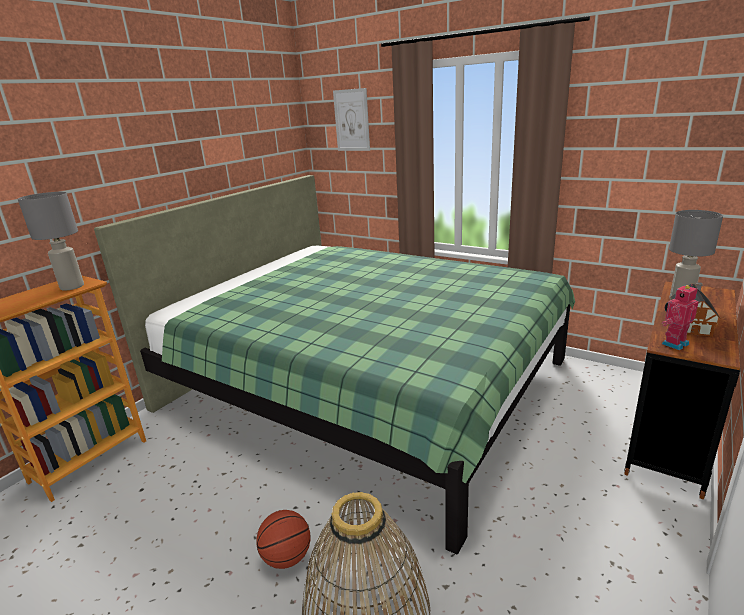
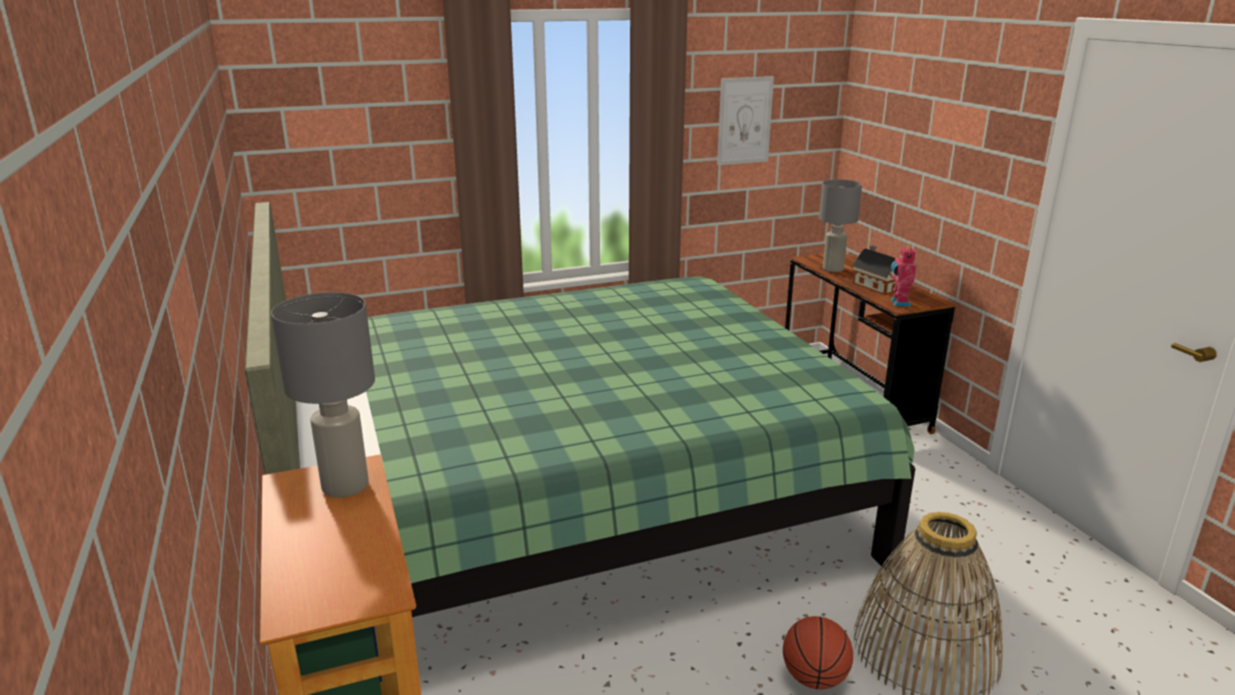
camera: 55 degrees left, 0 degrees up
picture [333,88,370,151] -> picture moved to [717,76,774,165]

